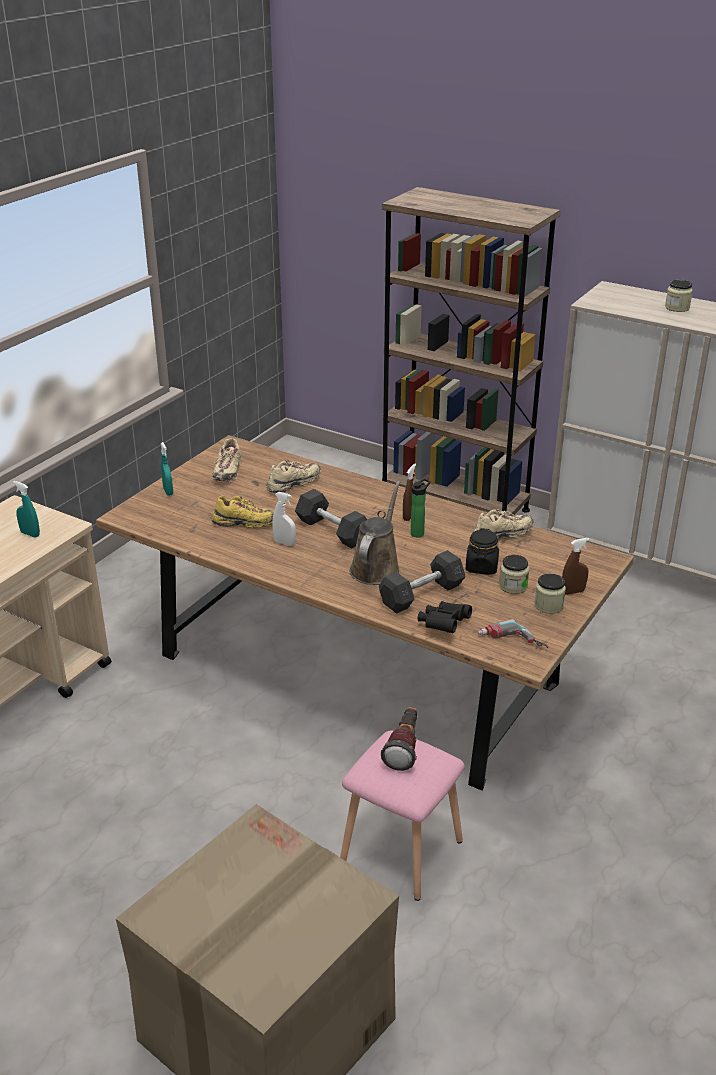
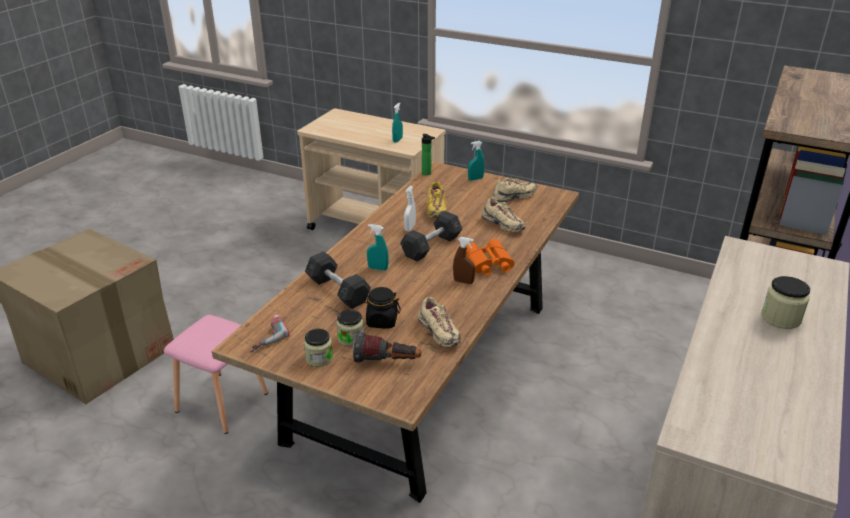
camera: 85 degrees right, 0 degrees up
beige shoe [212,438,242,482] -> beige shoe turned 150 degrees clockwise [492,177,537,203]
brown watering can [349,481,400,585] -> turquoise spray bottle [367,224,389,271]
flashlight [381,707,417,771] -> flashlight moved to [353,332,421,363]
bottle [411,478,431,537] -> bottle moved to [422,134,435,175]
black binoculars [418,601,472,633] -> none
brown spray bottle [562,538,590,595] -> none
none -> orange binoculars [466,239,514,275]

